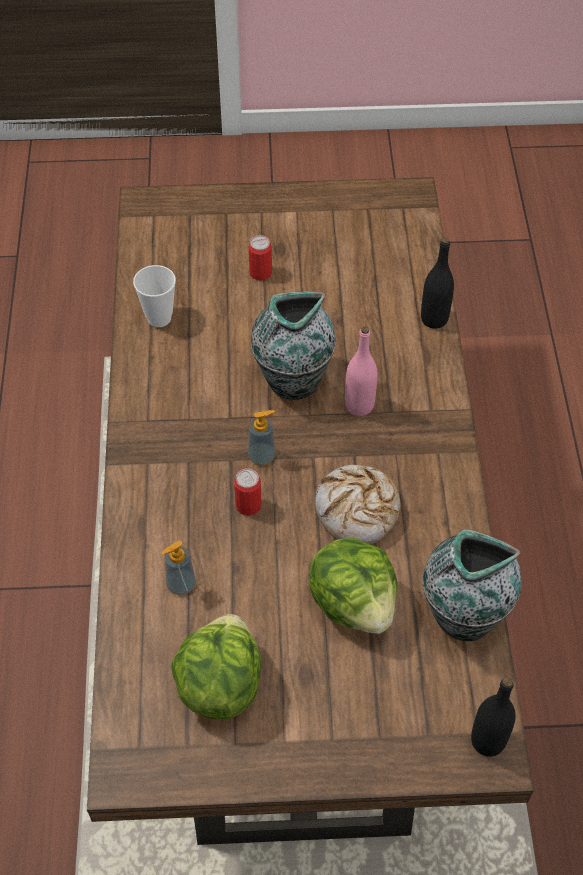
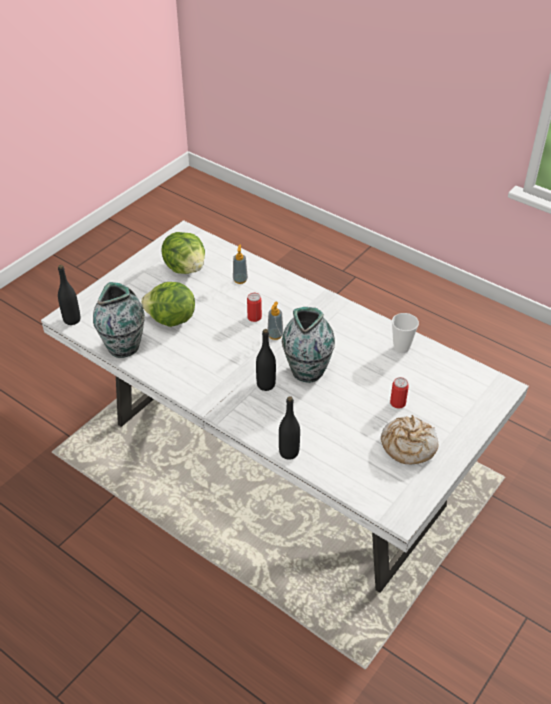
camera: 130 degrees right, 10 degrees down
brown dining table [87,177,534,845] -> white dining table [41,220,529,593]
bread [315,465,401,544] -> bread moved to [381,415,438,464]
pink bottle [345,326,378,416] -> black bottle [256,329,276,391]

